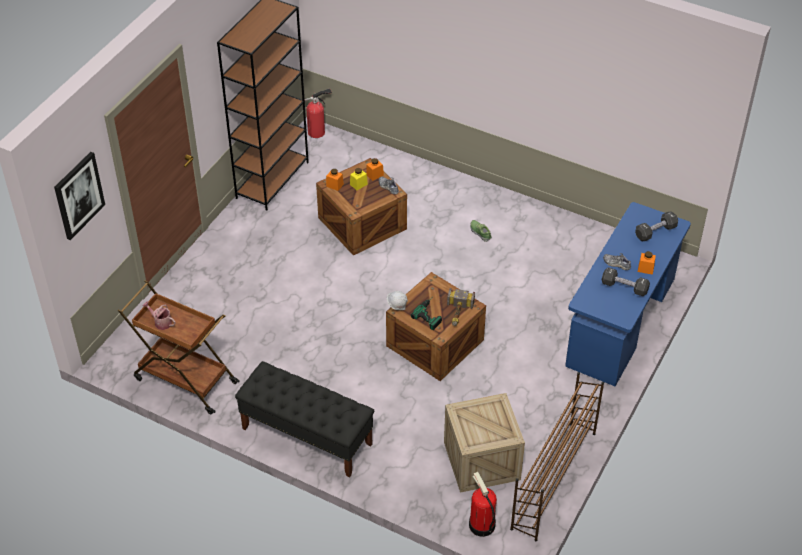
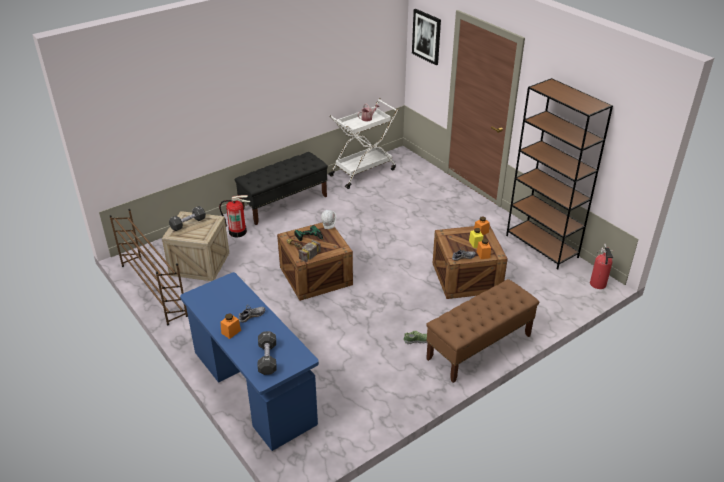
camera: 115 degrees right, 10 degrees down
brown cart [118,280,240,415] -> white cart [328,98,399,189]
fire extinguisher [469,472,497,537] -> fire extinguisher moved to [219,195,250,237]
black dumbbell [602,267,650,296] -> black dumbbell moved to [169,206,206,231]
none -> brown bench [426,279,539,383]

